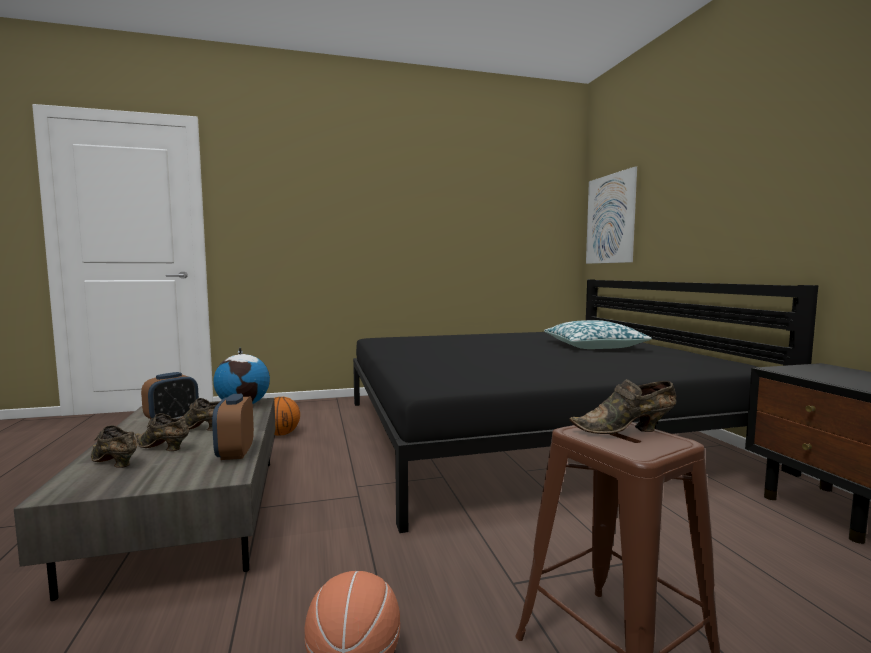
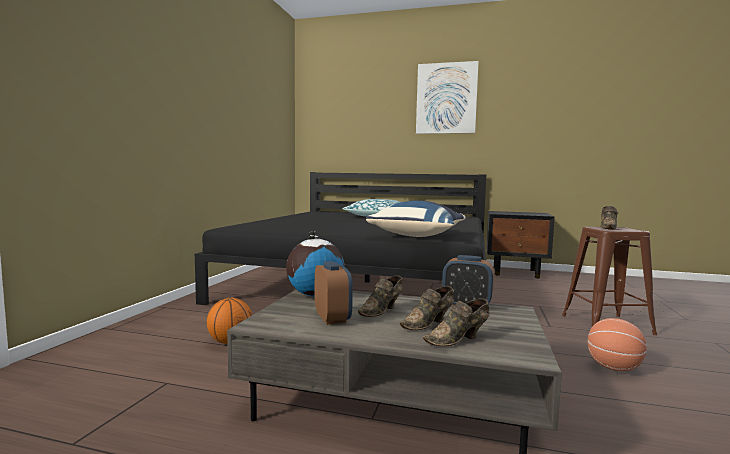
camera: 60 degrees left, 0 degrees up
picture [586,166,637,264] -> picture moved to [416,61,479,134]
none -> blue pillow [366,200,466,237]

